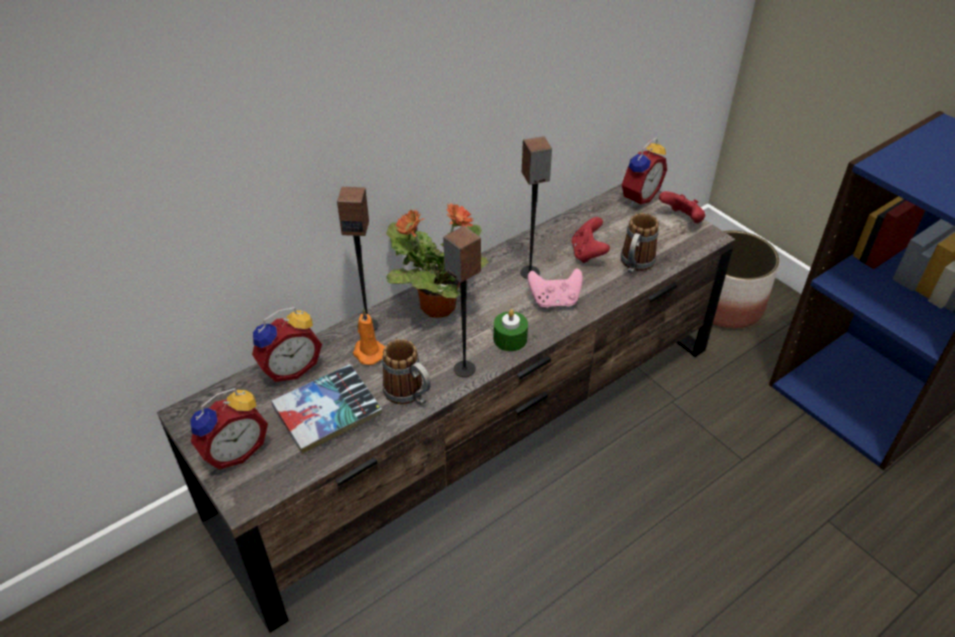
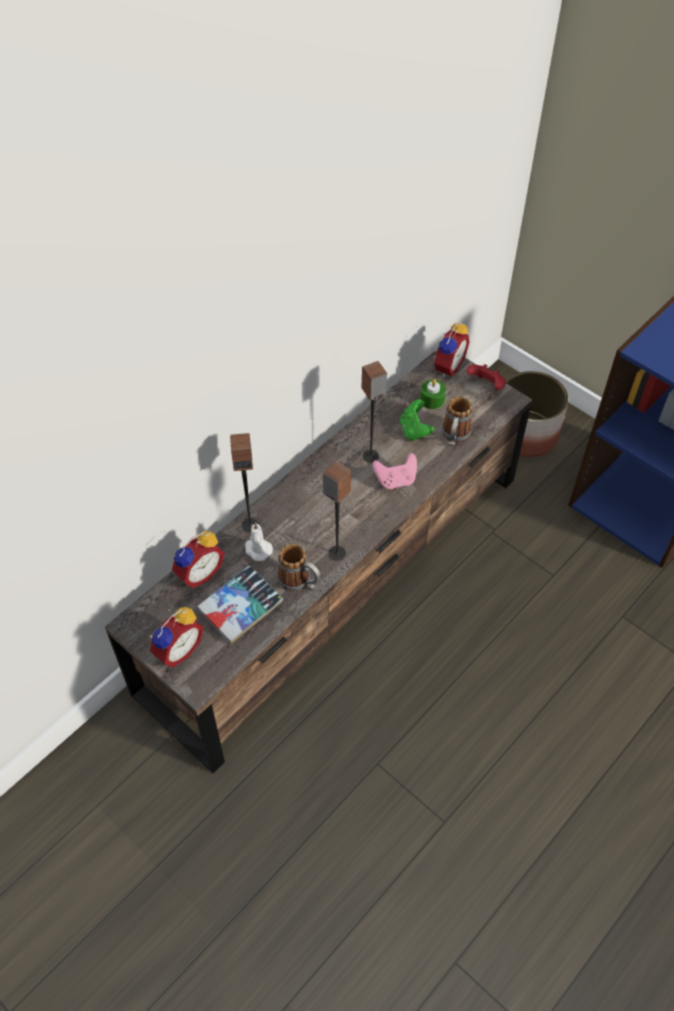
camera: 10 degrees left, 10 degrees up
orange candle [353,309,385,365] -> white candle [245,522,273,561]
potted plant [386,203,489,318] -> none
green candle [494,309,528,351] -> green candle moved to [420,379,446,409]
red game controller [571,217,610,263] -> green game controller [400,399,434,441]

